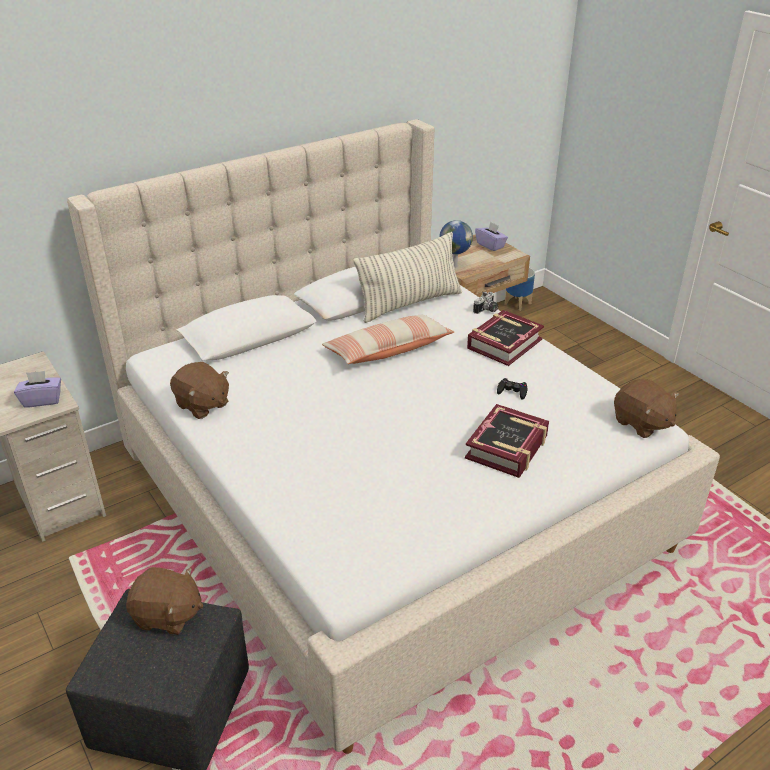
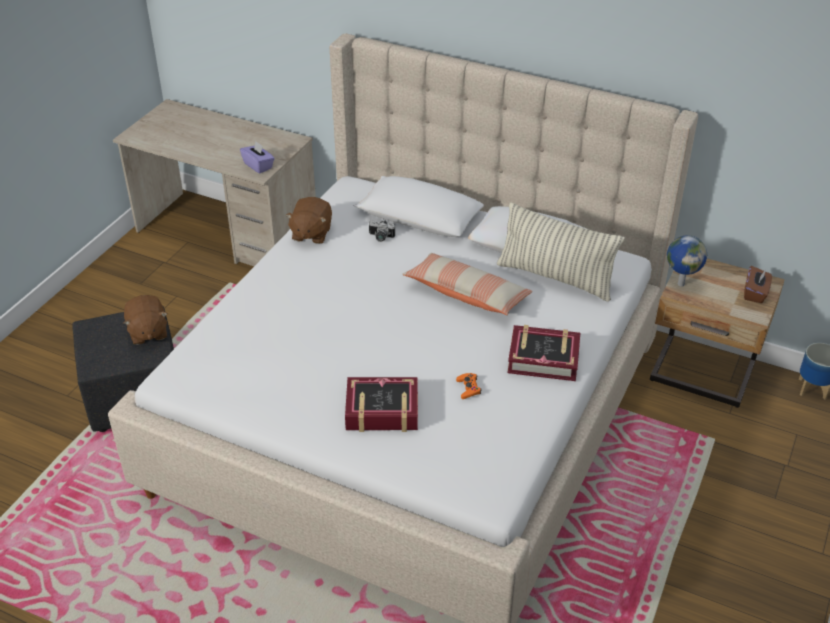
camera: 60 degrees right, 5 degrees up
camera [473,291,498,314] -> camera moved to [369,219,395,242]
purple tissue box [475,222,508,251] -> brown tissue box [744,266,772,303]
black game controller [497,378,527,400] -> orange game controller [456,373,481,399]
brown plush toy [614,379,679,438] -> none

